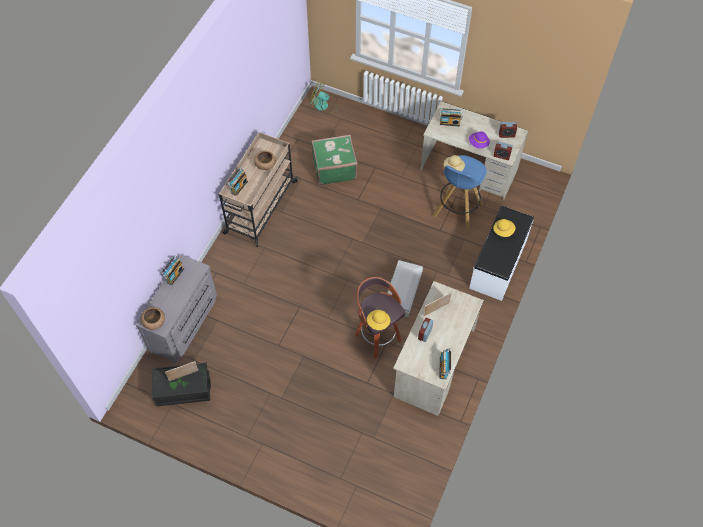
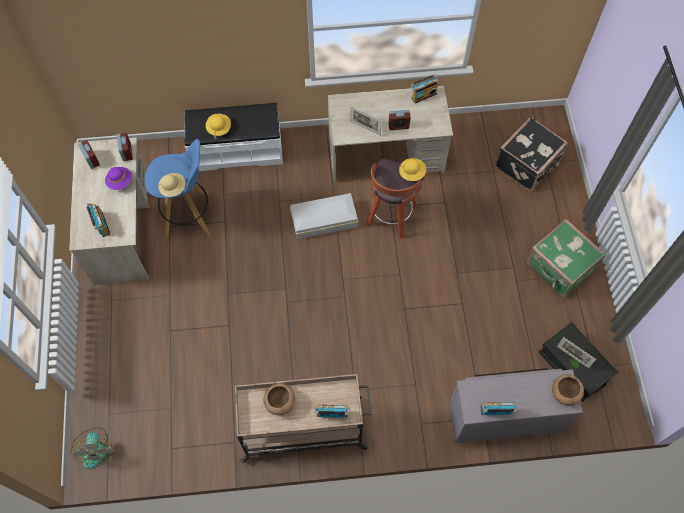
camera: 120 degrees left, 5 degrees up
green suitcase [311,135,357,185] -> green suitcase moved to [526,219,606,298]
none -> black suitcase [496,117,568,191]

